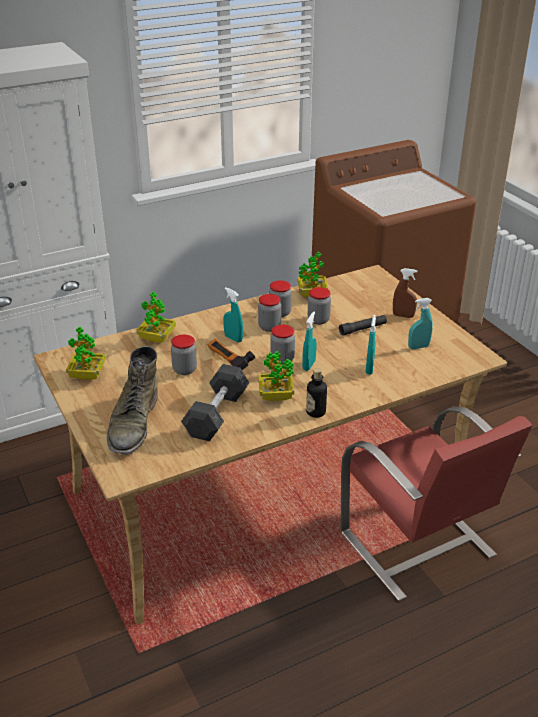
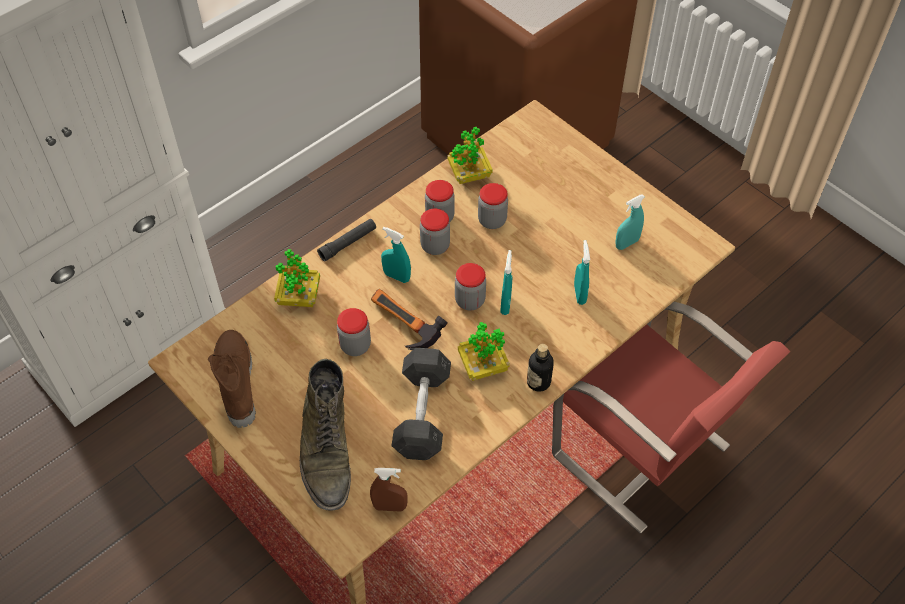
camera: 15 degrees left, 20 degrees up
potted plant [66,327,106,380] -> brown boot [208,330,256,428]
black flashlight [339,315,387,336] -> black flashlight moved to [317,219,376,261]
brown spray bottle [393,268,417,318] -> brown spray bottle moved to [370,468,408,511]

